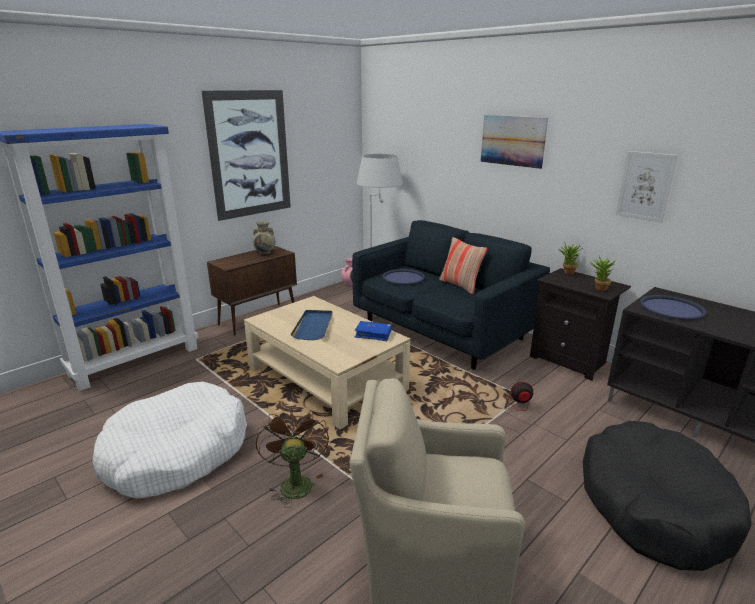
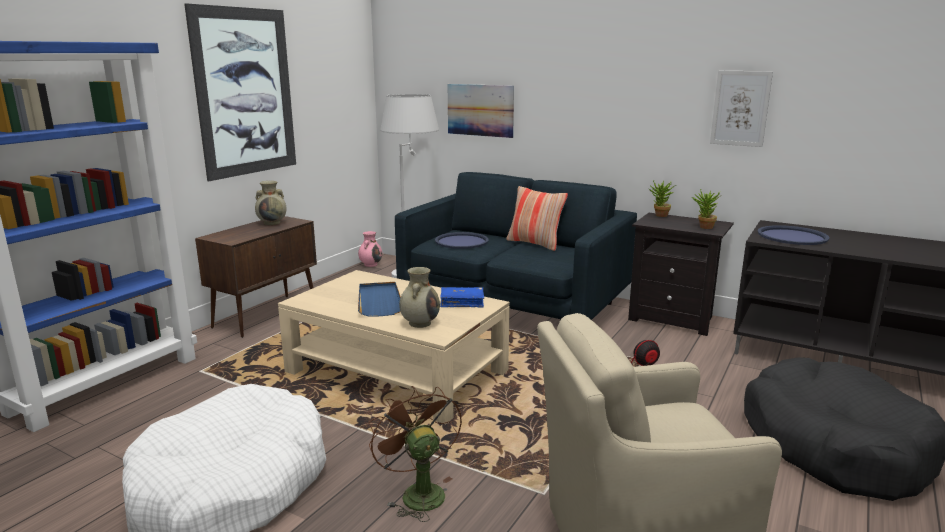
camera: 15 degrees left, 5 degrees down
picture [481,115,548,169] -> picture moved to [448,84,514,138]
none -> beige vase [399,267,440,328]

